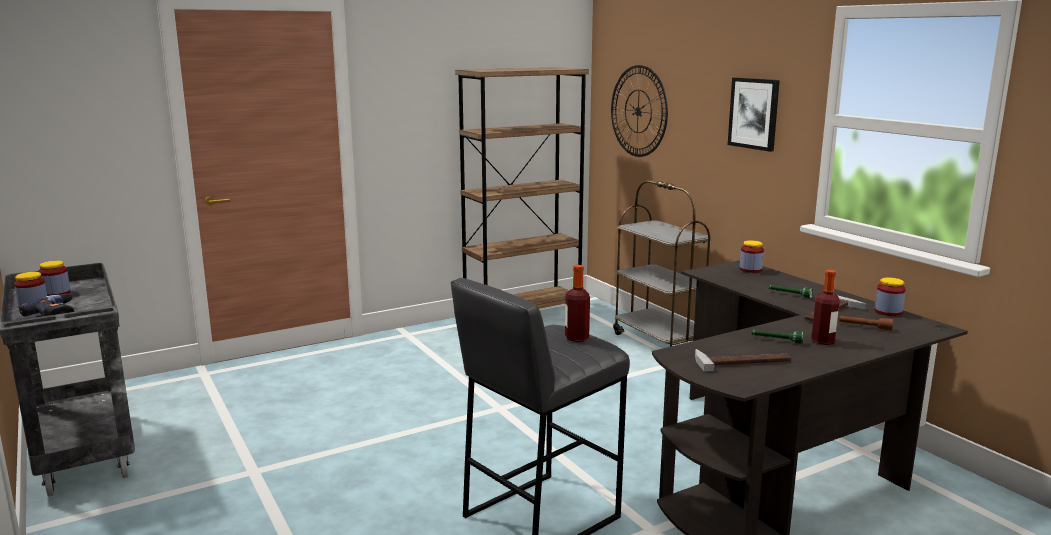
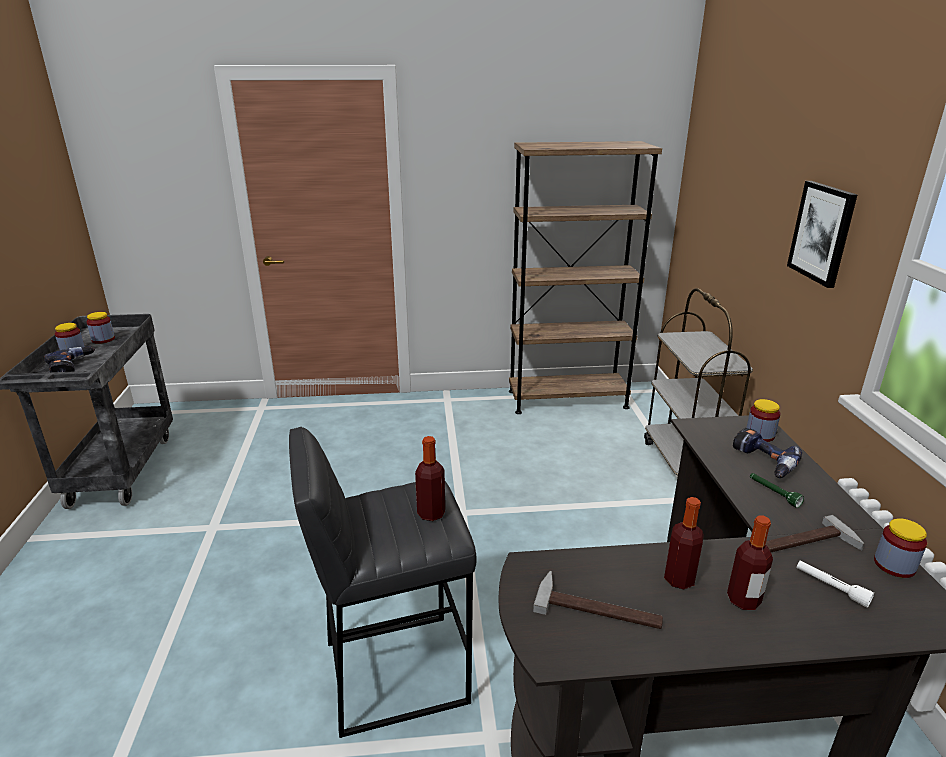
camera: 25 degrees right, 10 degrees up
wall clock [611,65,668,157] -> none
green flashlight [752,330,804,344] -> bottle [664,497,704,589]
brown flashlight [839,316,893,331] -> white flashlight [797,561,874,608]
none -> power drill [733,428,802,478]

